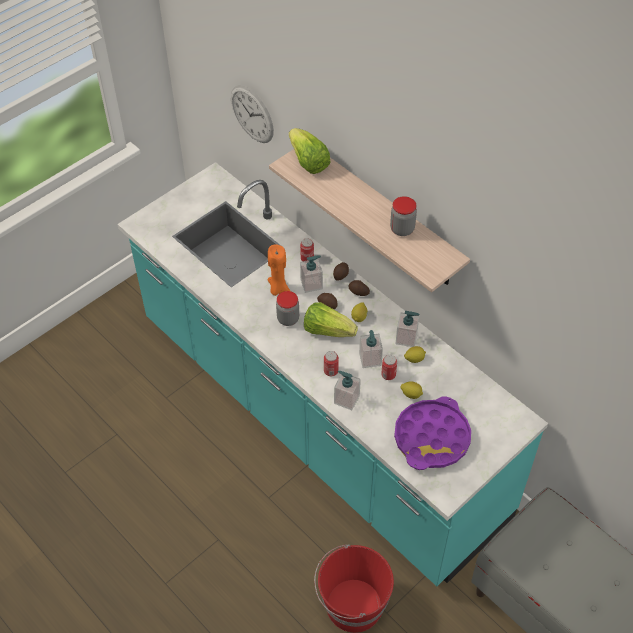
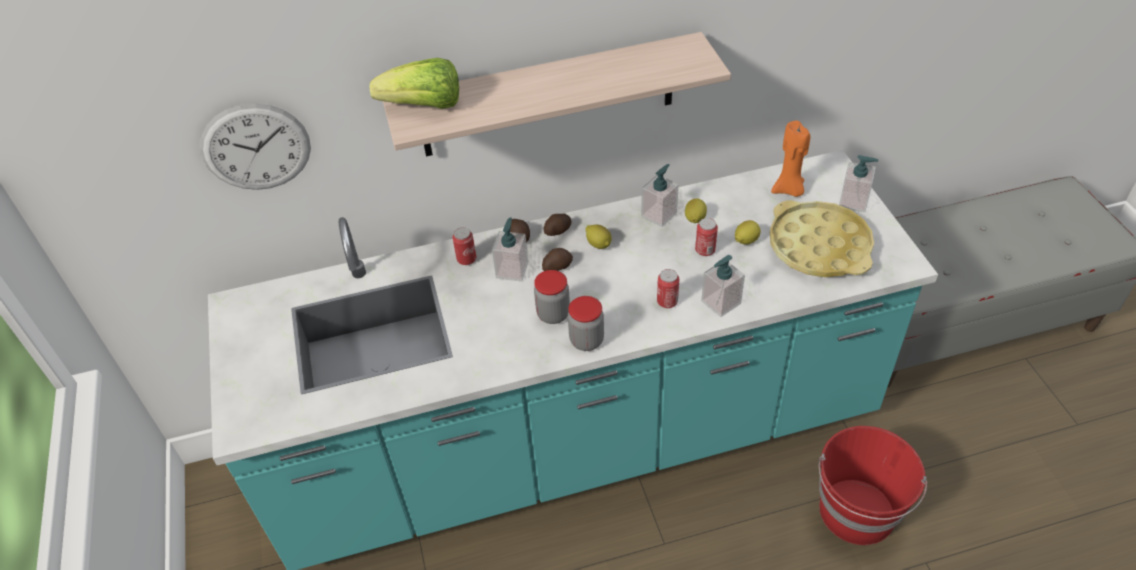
camera: 60 degrees left, 5 degrees down
orange candle [267,244,290,296] -> orange candle moved to [771,121,810,197]
lettuce [304,302,358,337] -> none
soap dispenser [359,330,383,368] -> soap dispenser moved to [839,155,878,212]
jar [390,196,417,236] -> jar moved to [568,296,604,351]
purple tray [394,396,471,470] -> yellow tray [770,200,874,277]

